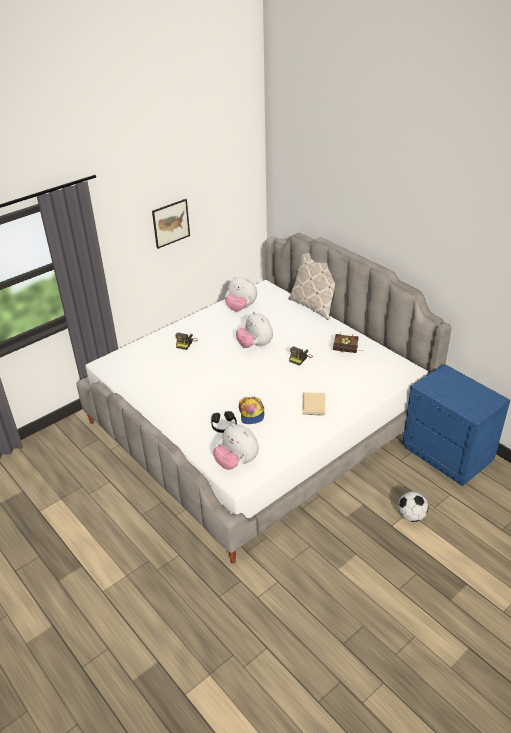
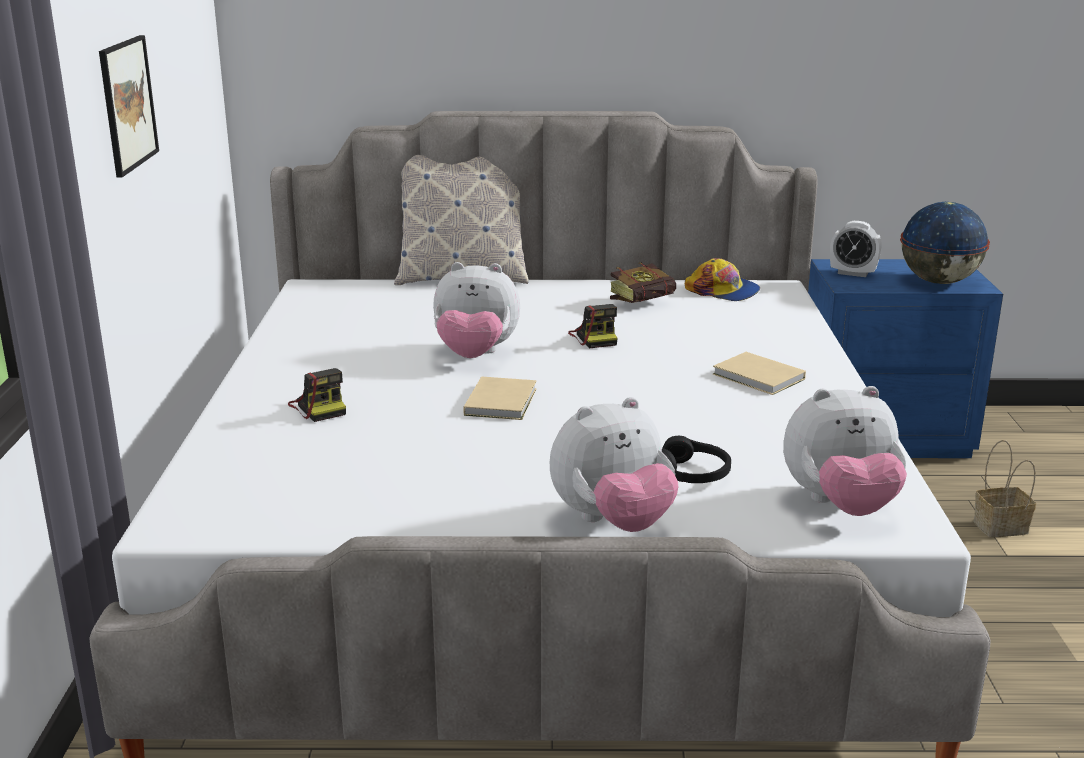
camera: 50 degrees left, 15 degrees down
plush toy [225,276,257,311] -> plush toy moved to [550,397,678,532]
cap [239,397,264,424] -> cap moved to [685,258,760,301]
football [398,492,428,522] -> basket [973,440,1036,537]
none -> beige book [463,376,537,420]
none -> alarm clock [830,221,882,277]
none -> globe [900,202,990,284]

